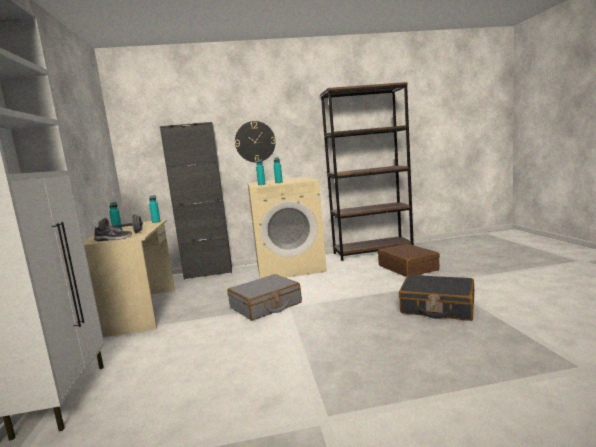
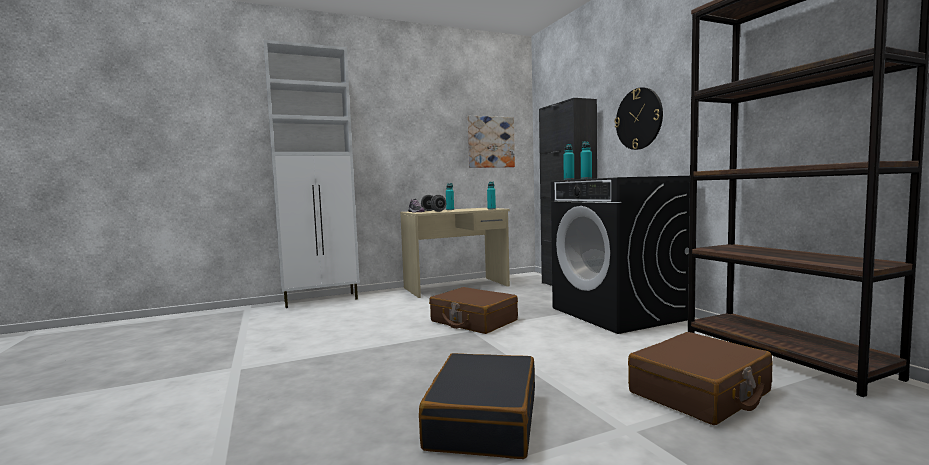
camera: 75 degrees right, 5 degrees down
grey suitcase [227,274,302,321] -> brown suitcase [429,287,518,334]
beige washing machine [247,177,327,279] -> black washing machine [551,176,690,334]
none -> picture [467,116,515,168]

